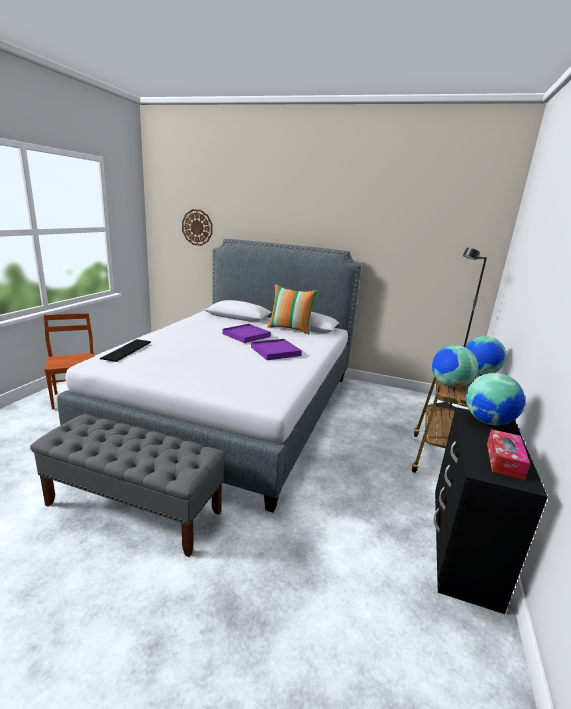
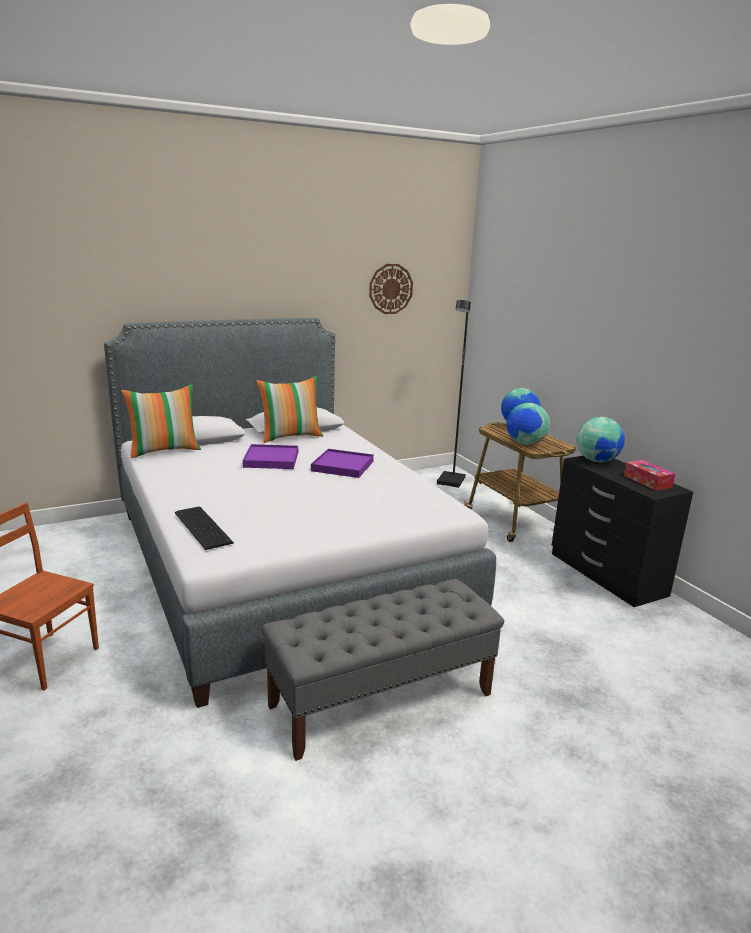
camera: 45 degrees left, 0 degrees up
wall clock [182,209,212,246] -> wall clock moved to [369,264,413,314]
none -> pillow [121,384,201,458]

